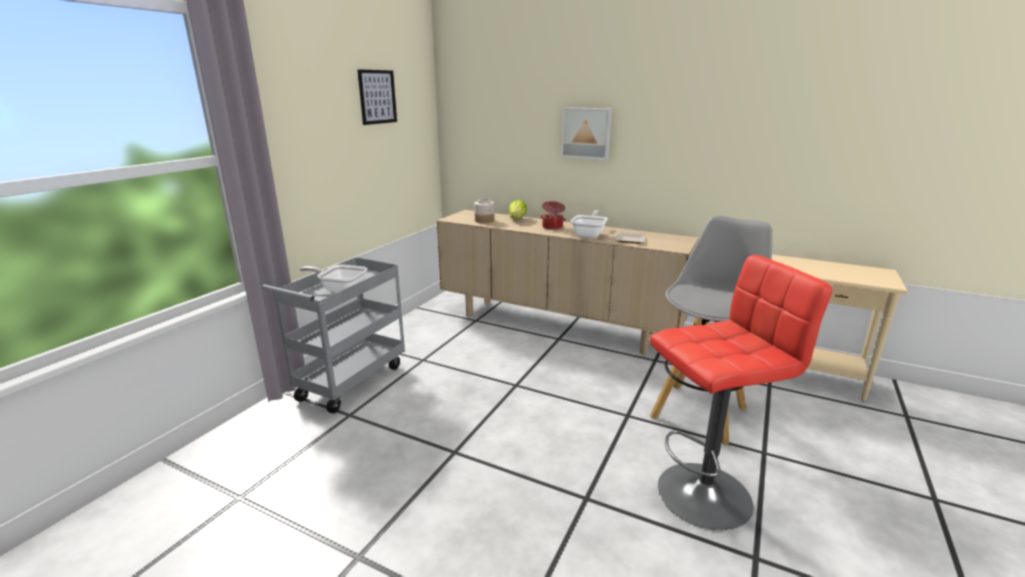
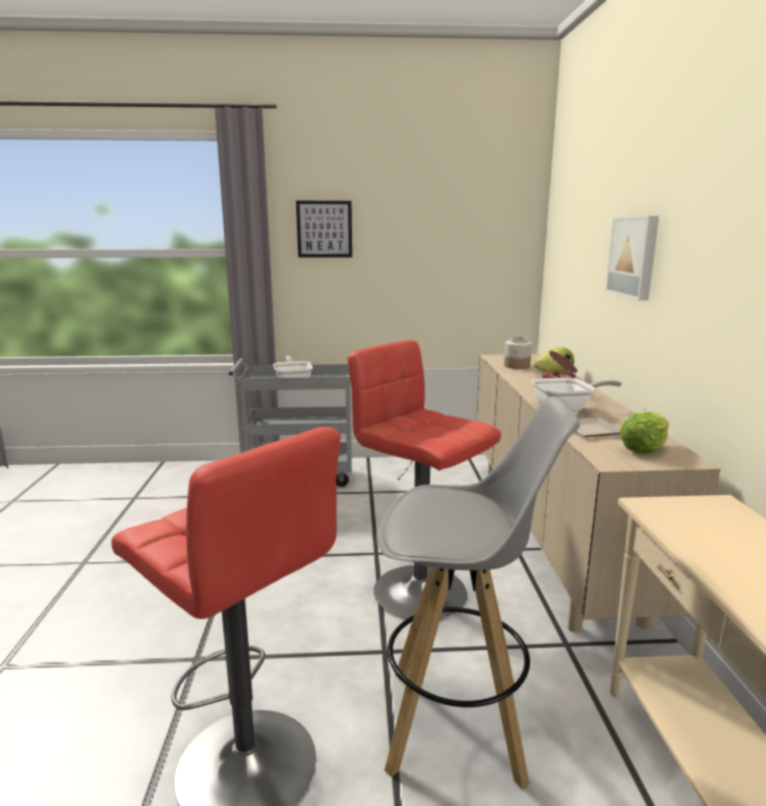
camera: 60 degrees right, 5 degrees down
picture [357,69,397,125] -> picture moved to [296,201,352,258]
none -> red stool [348,340,501,619]
none -> lettuce [620,412,669,454]

